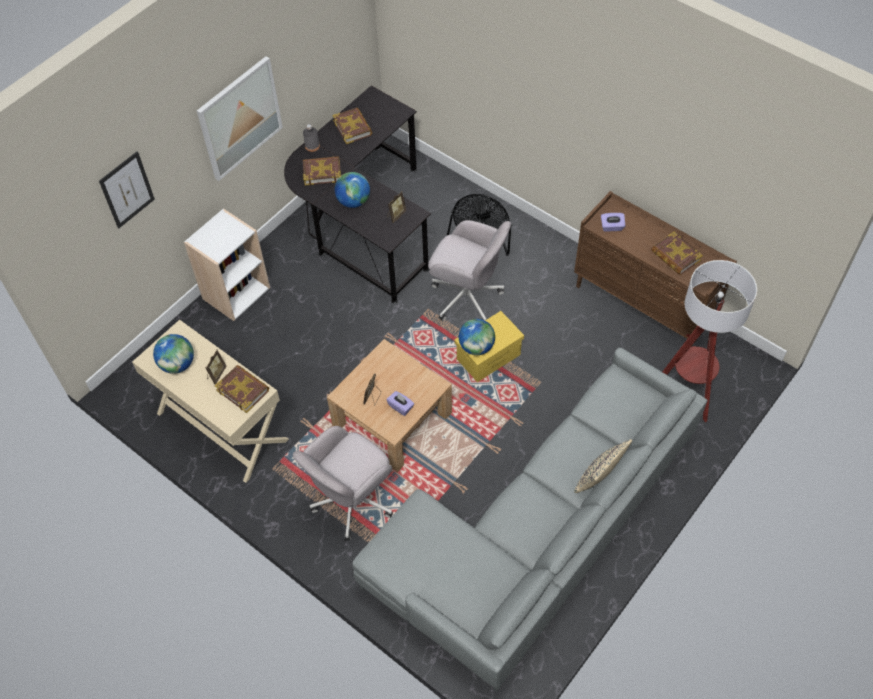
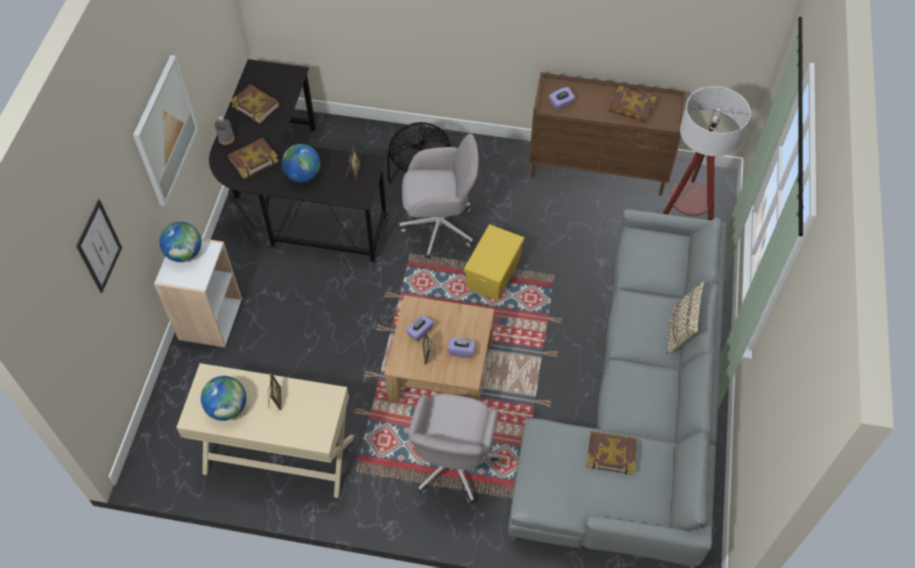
camera: 30 degrees left, 0 degrees up
book [215,365,269,413] -> book moved to [586,431,637,475]
globe [459,319,495,355] -> globe moved to [160,222,201,262]
none -> purple tissue box [406,315,434,342]

